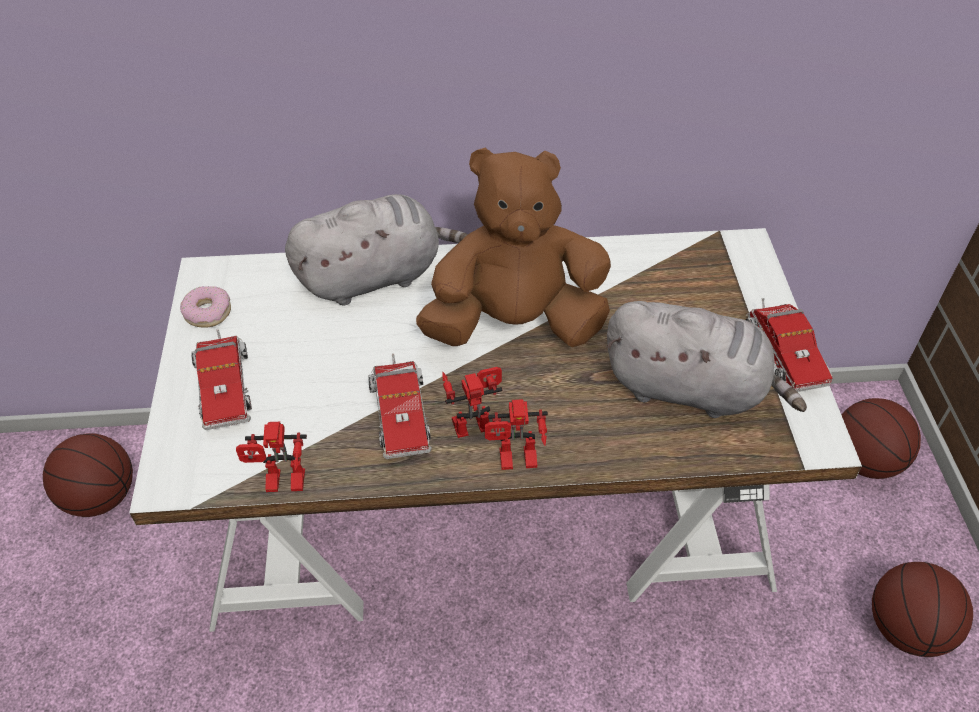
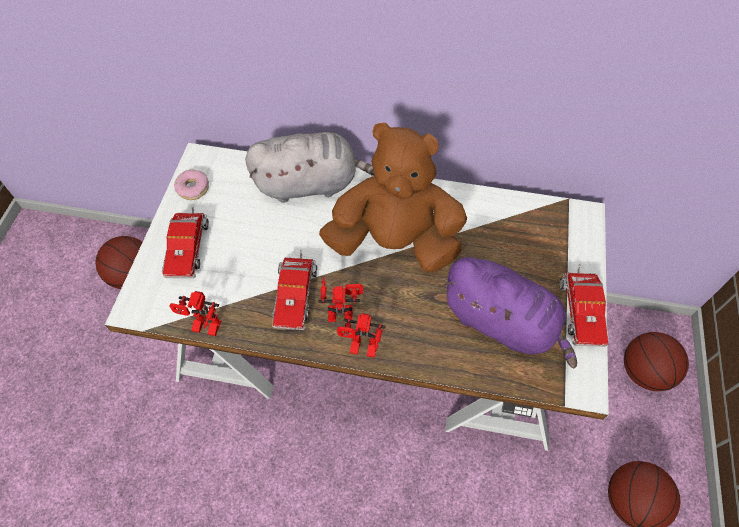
camera: 15 degrees right, 10 degrees up
grey plush toy [607,301,807,418] -> purple plush toy [442,257,577,369]

